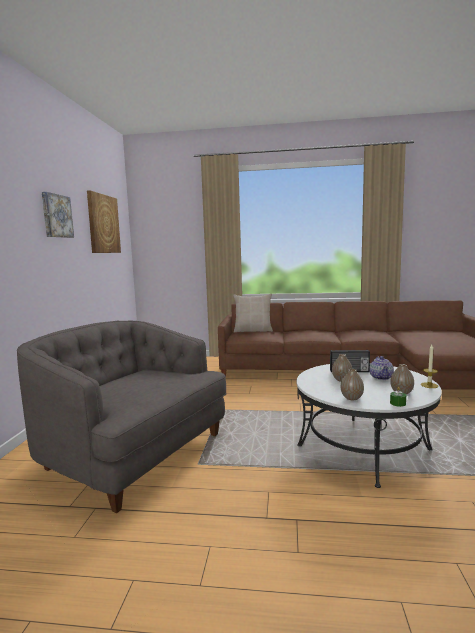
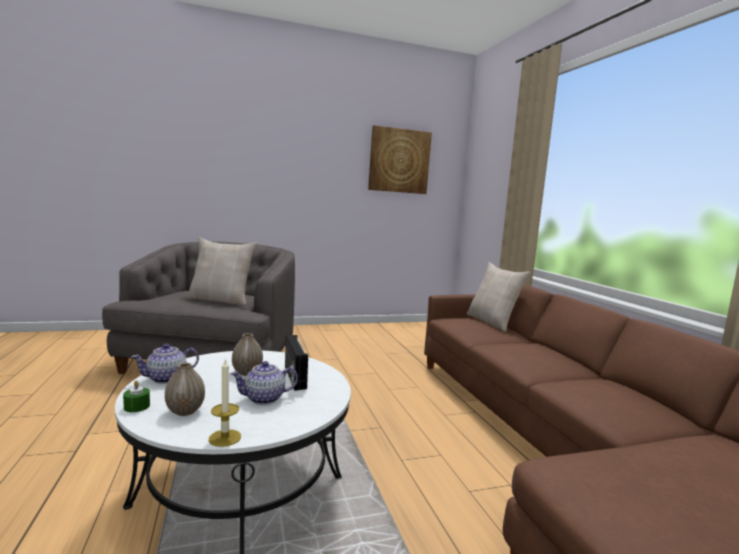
camera: 65 degrees right, 0 degrees up
picture [42,192,74,238] -> none
vase [341,369,364,400] -> teapot [131,344,199,384]
none -> beige pillow [186,238,257,306]

